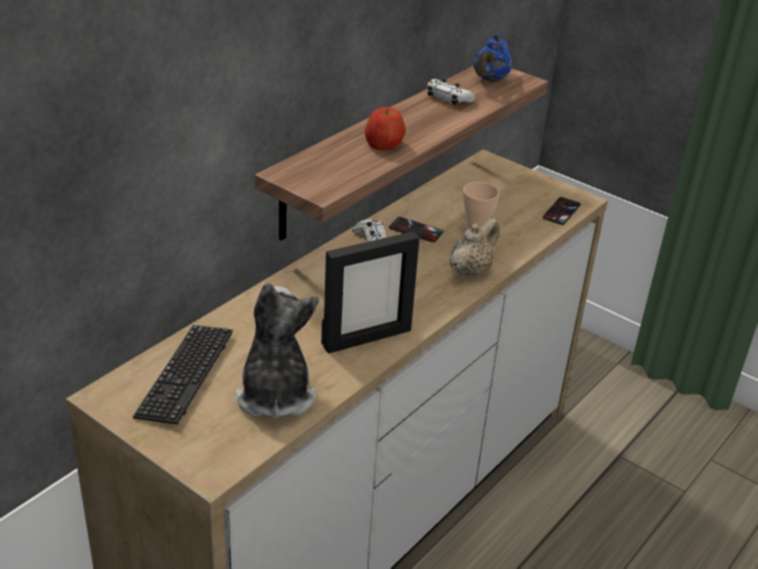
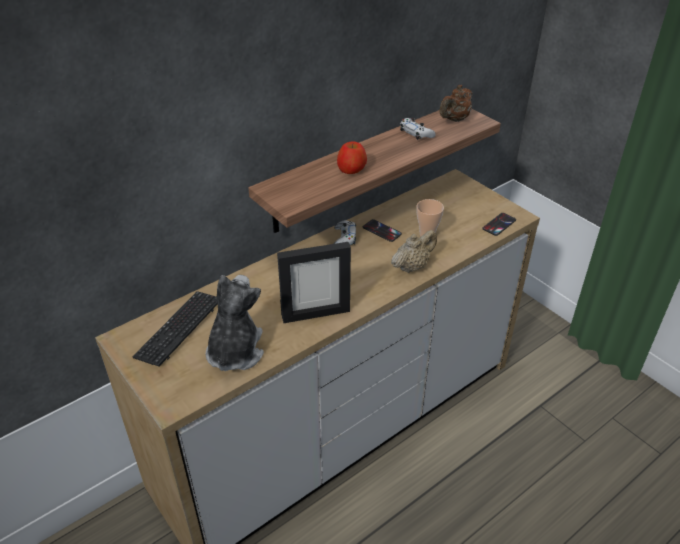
camera: 15 degrees right, 5 degrees up
blue teapot [473,33,512,82] -> brown teapot [439,85,472,122]

